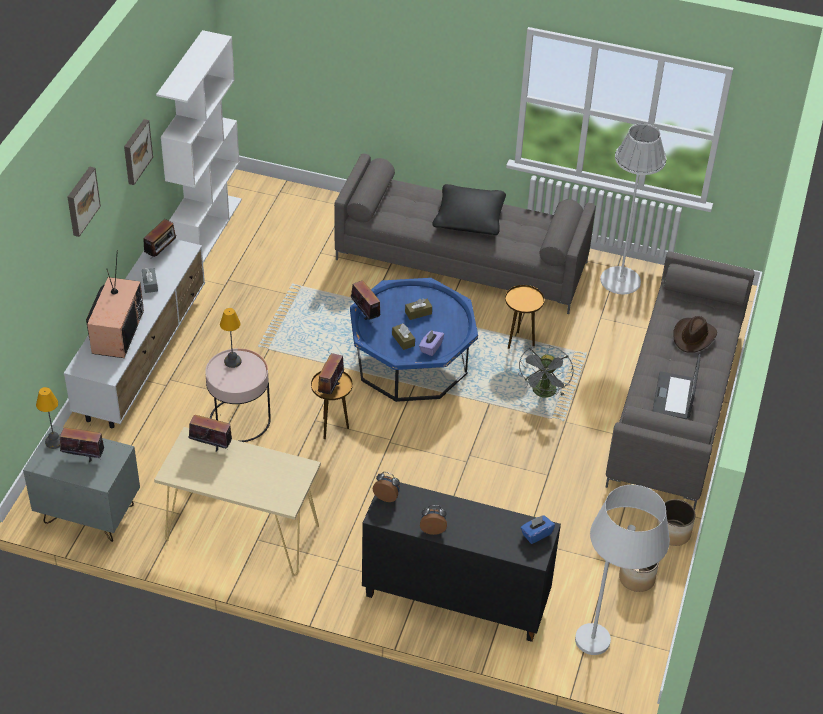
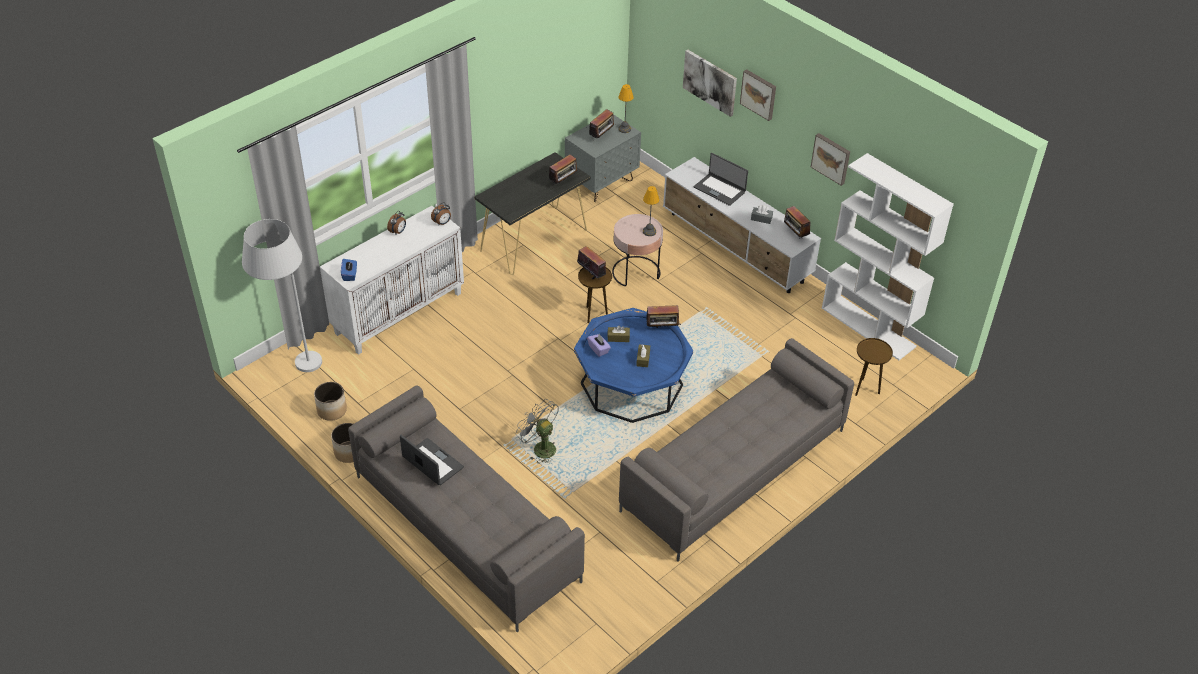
camera: 120 degrees right, 0 degrees up
television [86,250,144,358] -> laptop [694,153,748,206]
beige console table [154,427,321,576] -> black console table [474,152,591,275]
black cabinet [362,482,561,642] -> white cabinet [320,206,464,355]
black pillow [432,184,506,235] -> none
brown side table [505,285,545,349] -> brown side table moved to [855,338,893,396]
white floor lamp [600,123,666,294] -> none
brown hat [673,316,717,353] -> none
none -> picture [683,50,737,117]

